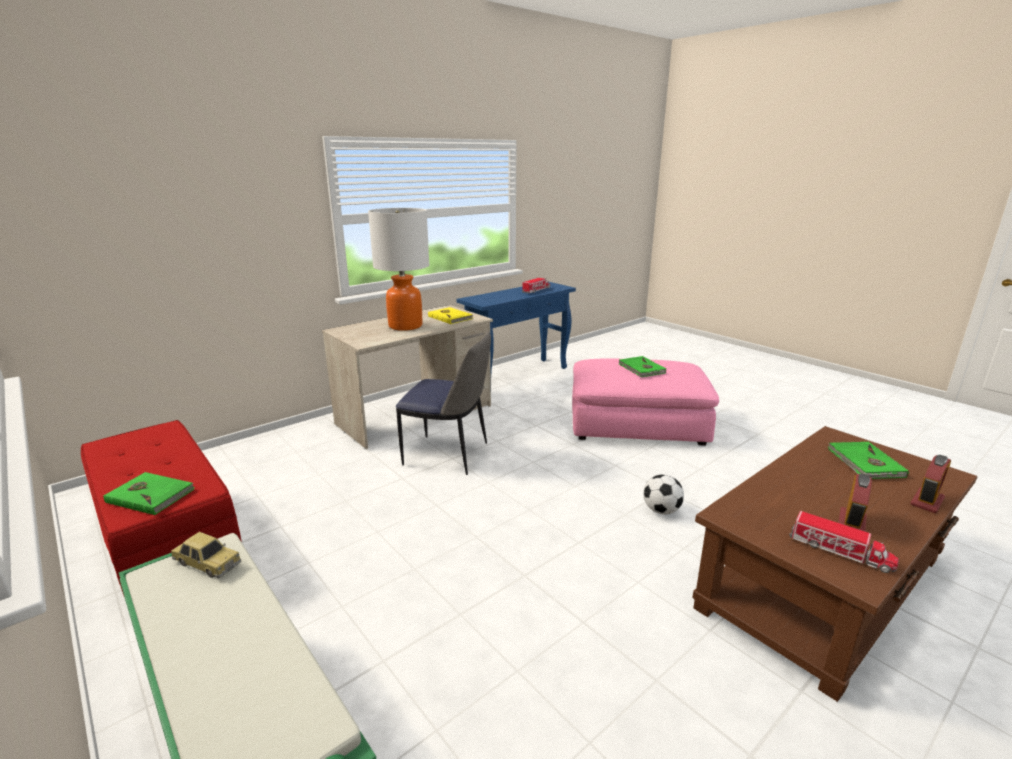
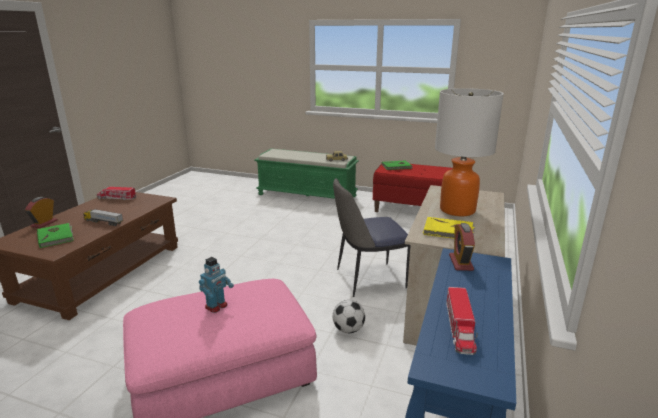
camera: 150 degrees right, 0 degrees up
green book [618,356,666,377] -> toy robot [199,257,234,313]
football [643,474,684,514] -> football moved to [333,300,365,333]
alarm clock [838,473,872,531] -> alarm clock moved to [449,223,475,271]
none -> toy truck [83,209,123,226]

